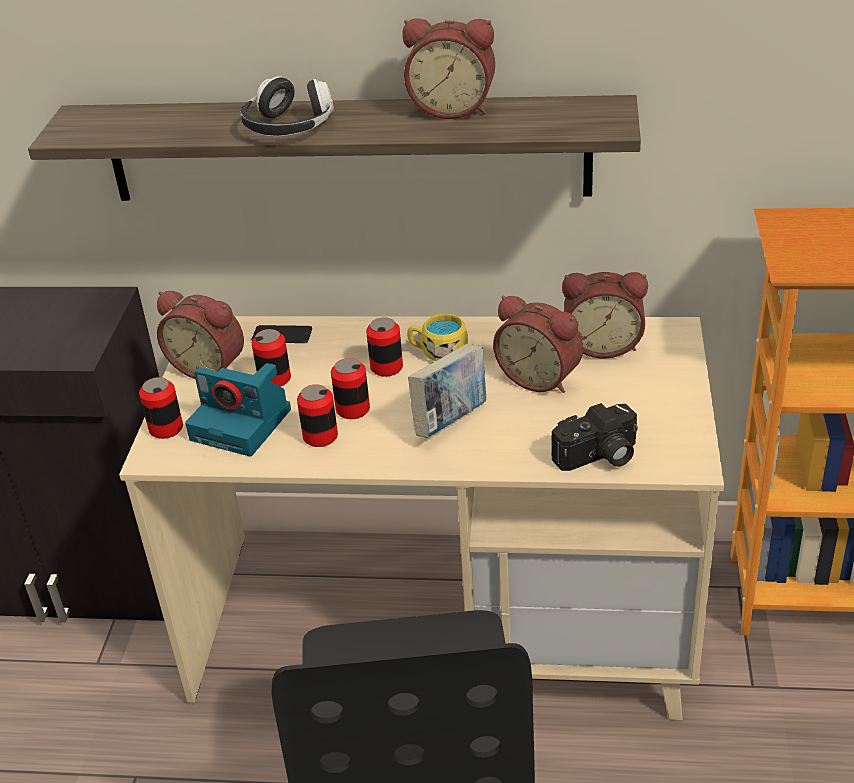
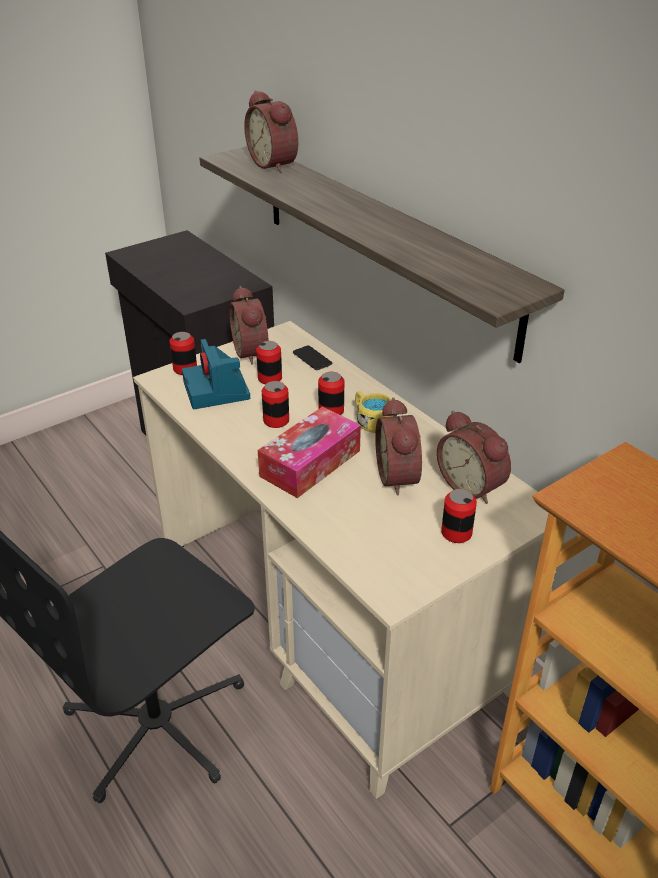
camera: 45 degrees right, 0 degrees up
headphones [241,76,334,136] -> none
can [297,384,338,447] -> can moved to [441,489,477,543]
alarm clock [402,18,495,119] -> alarm clock moved to [244,90,298,173]
book [408,344,486,438] -> tissue box [258,406,361,498]
camera [551,403,638,471] -> none

